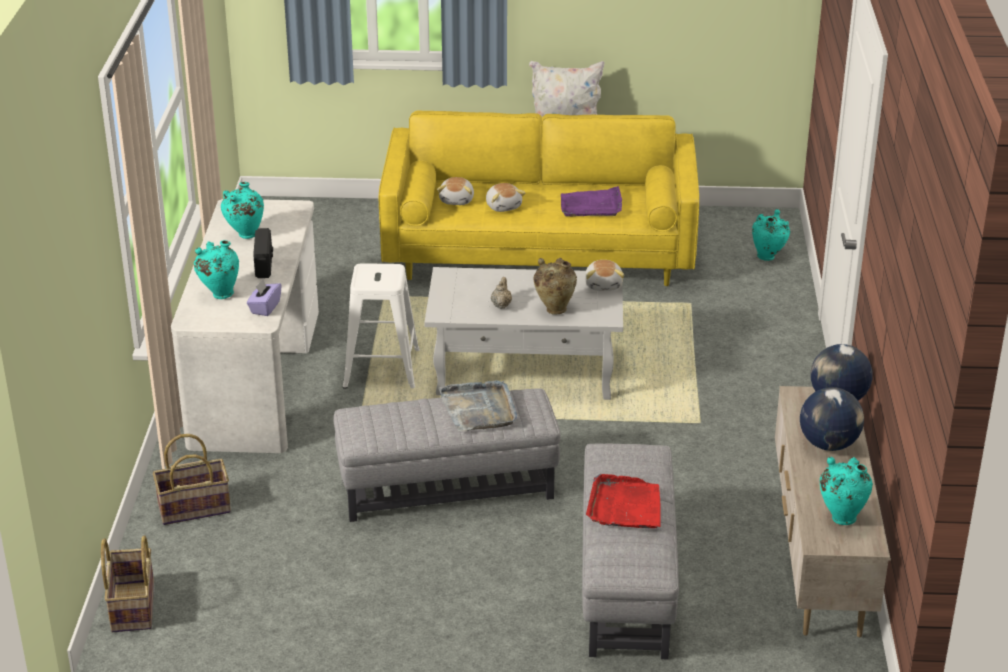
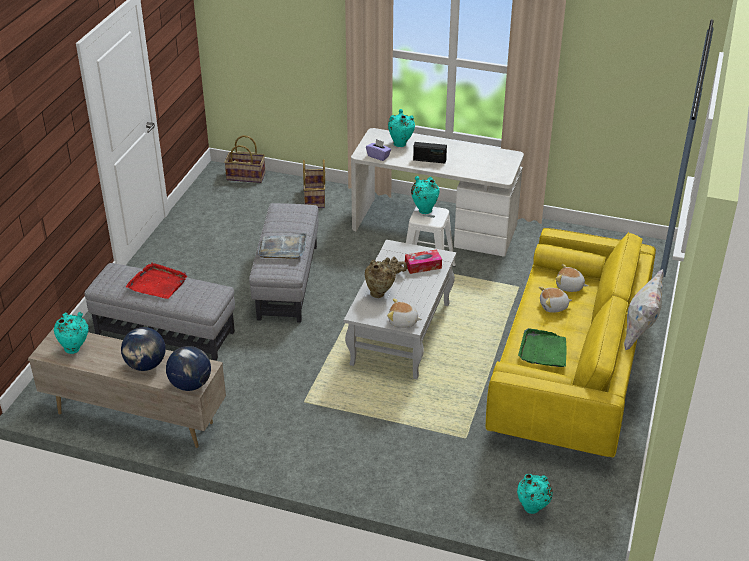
camera: 105 degrees right, 5 degrees up
turquoise vase [221,182,264,239] -> turquoise vase moved to [411,176,439,214]
purple tray [561,186,622,217] -> green tray [518,328,566,367]
none -> tissue box [405,249,442,274]

